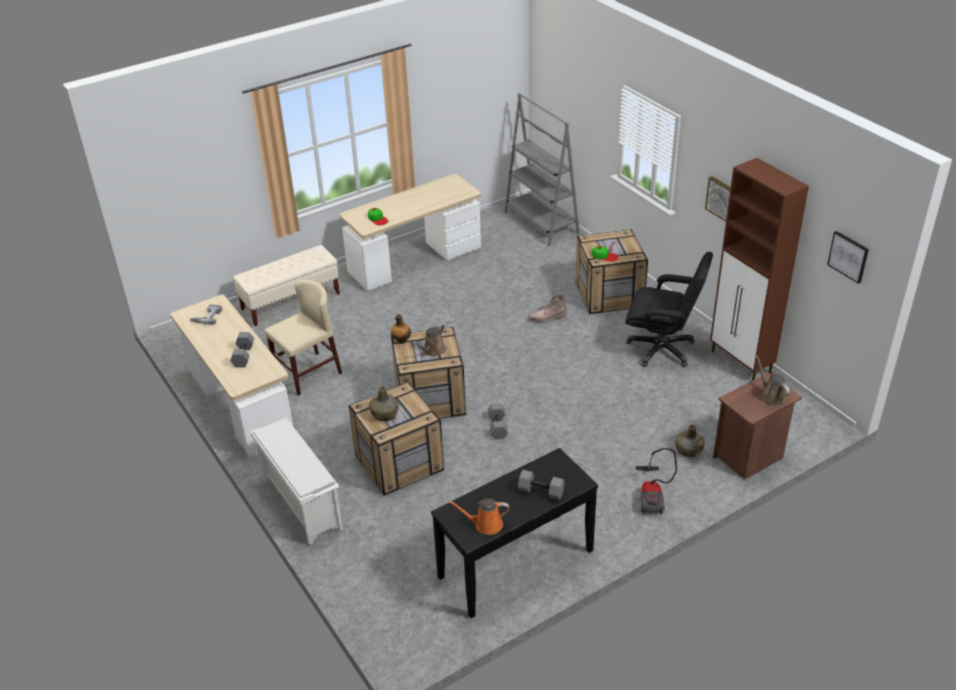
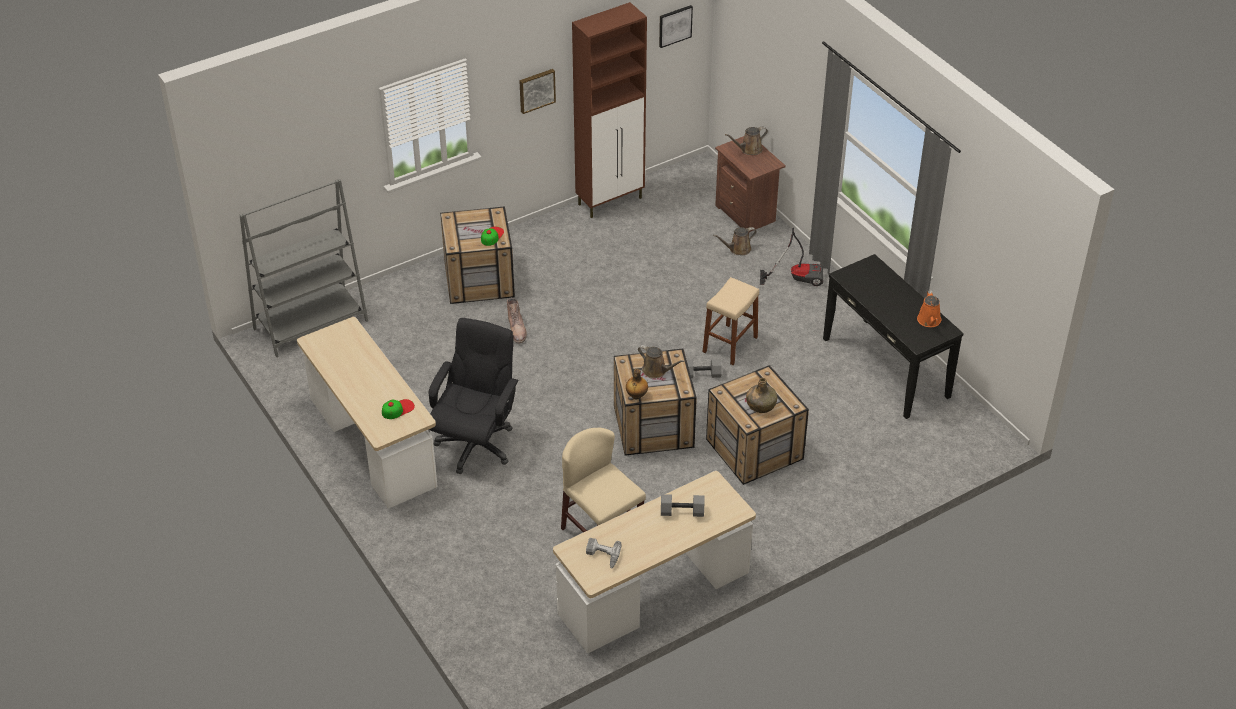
camera: 90 degrees left, 5 degrees up
beige bench [233,245,340,326] -> none
white shoe rack [250,418,343,545] -> none
grey dumbbell [518,470,565,500] -> none
black office chair [625,252,713,367] -> black office chair moved to [428,318,519,474]
green bottle [675,424,704,457] -> brown watering can [713,227,757,255]
none -> beige stool [703,277,759,365]

